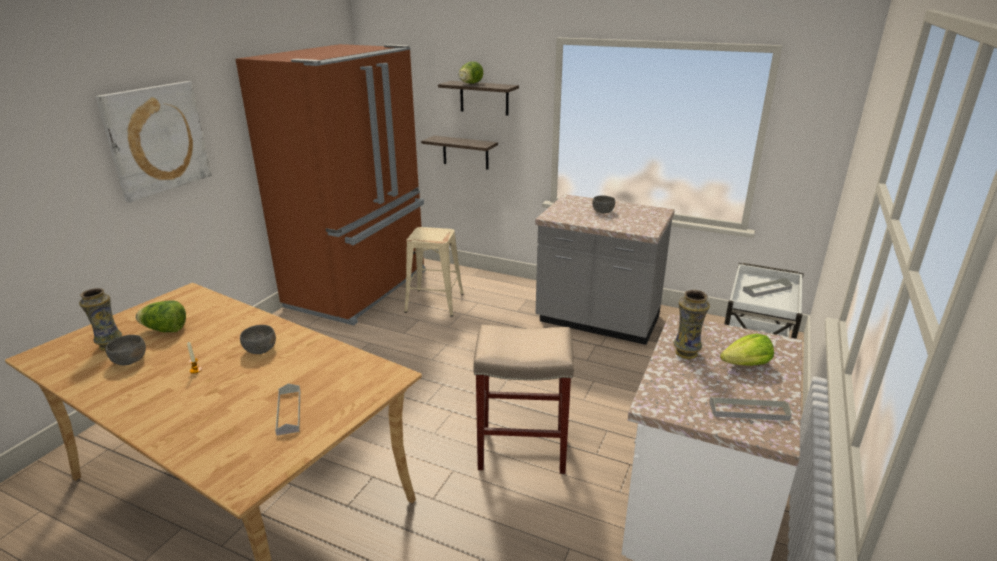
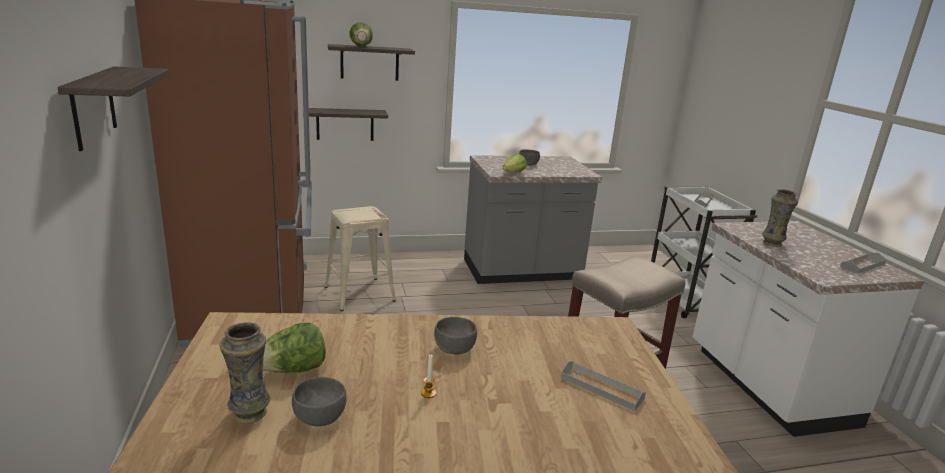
camera: 40 degrees left, 5 degrees down
picture [95,81,212,203] -> shelf [57,66,169,151]
lettuce [720,334,774,366] -> lettuce moved to [502,154,527,173]

